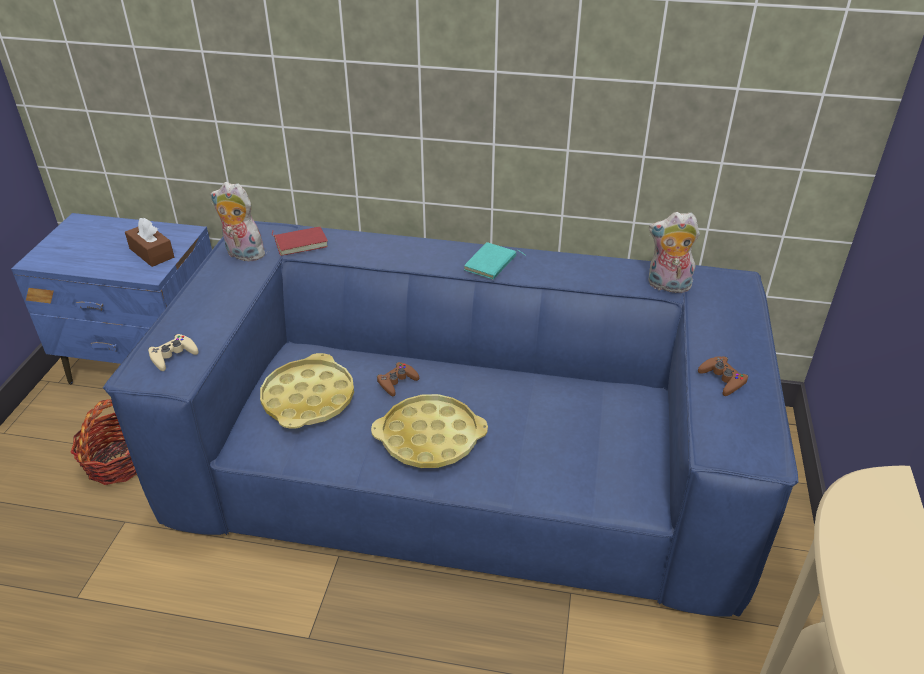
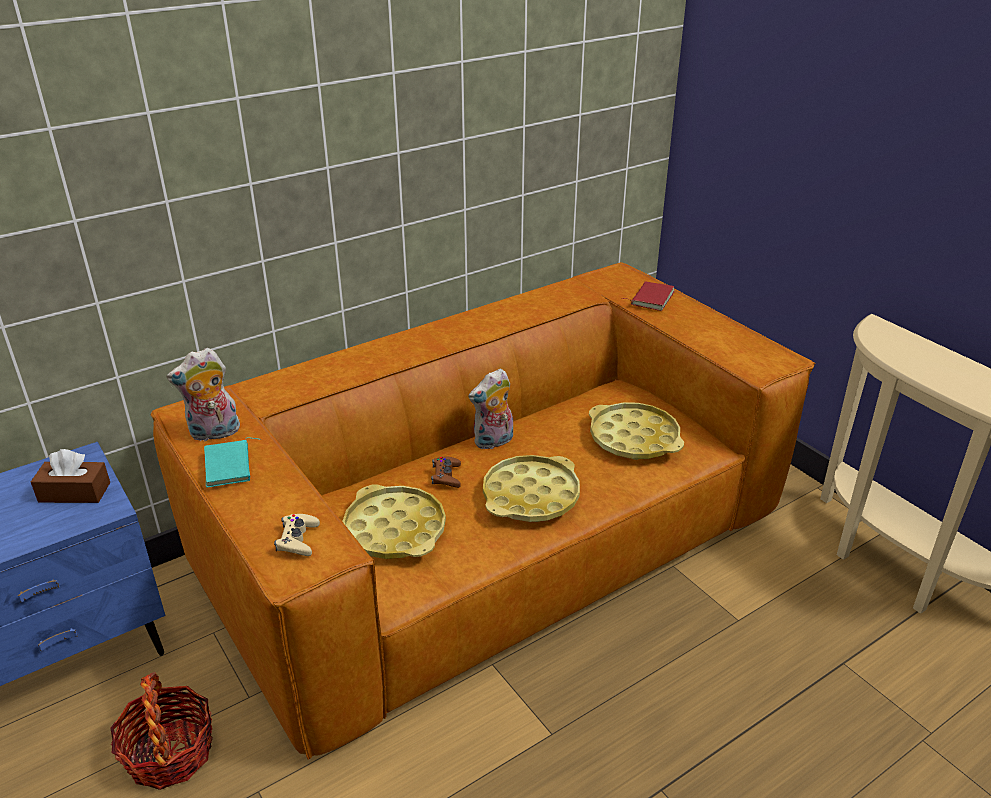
camera: 45 degrees left, 5 degrees down
blue sofa [103,221,798,617] -> brown sofa [150,262,815,760]
red book [272,227,328,256] -> red book moved to [622,282,675,311]
turquoise book [464,242,526,280] -> turquoise book moved to [204,437,260,488]
plush toy [648,212,700,293] -> plush toy moved to [469,369,513,449]
brown game controller [698,356,749,396] -> none
none -> yellow tray [589,403,684,460]

